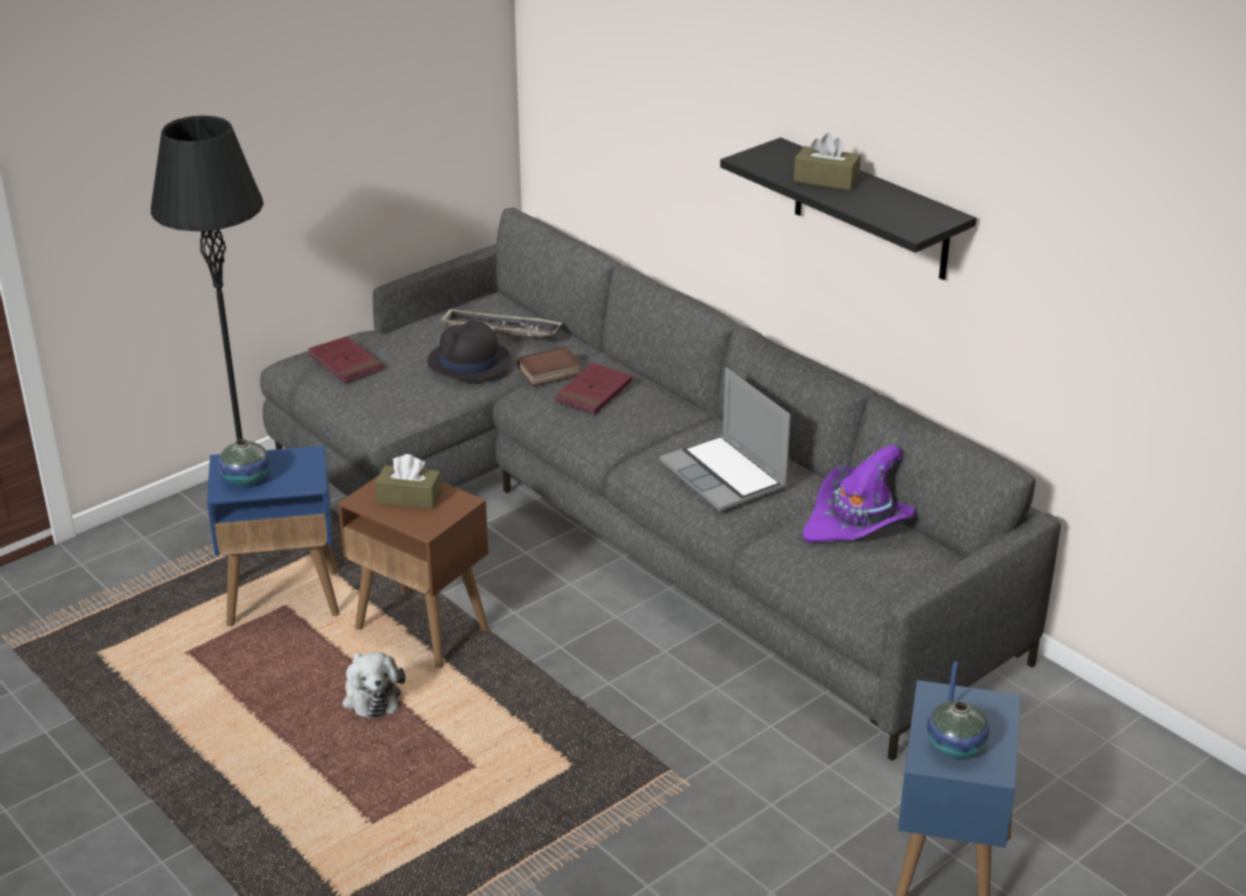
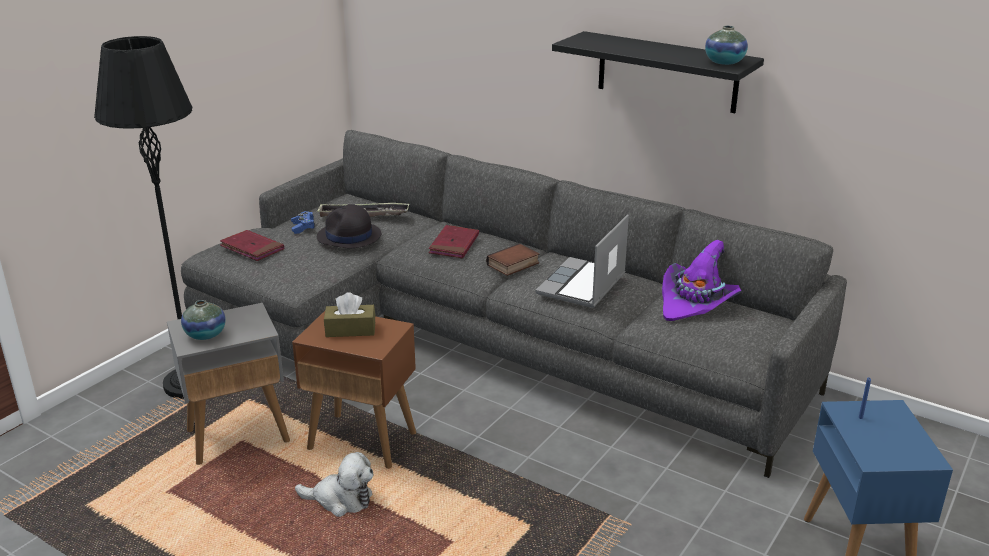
camera: 15 degrees left, 5 degrees down
blue side table [207,445,340,627] -> grey side table [167,303,290,465]
plush toy [342,652,405,719] -> plush toy turned 45 degrees counterclockwise [295,452,373,517]
book [517,346,582,386] -> book moved to [486,244,540,276]
laptop [659,368,791,511] -> laptop turned 75 degrees clockwise [535,214,629,308]
brown tissue box [794,133,861,190] -> none
vase [927,701,990,759] -> vase moved to [705,26,748,65]
none -> blue game controller [291,211,315,234]

